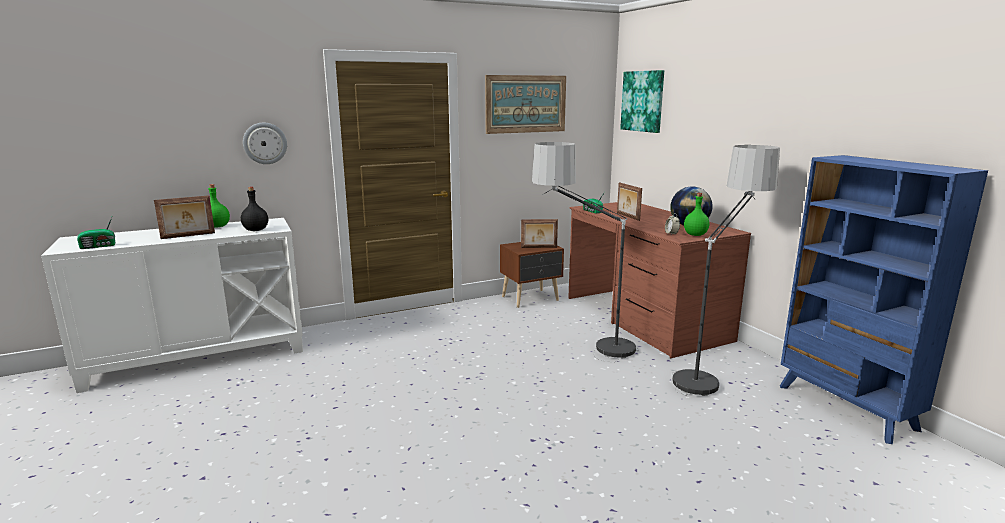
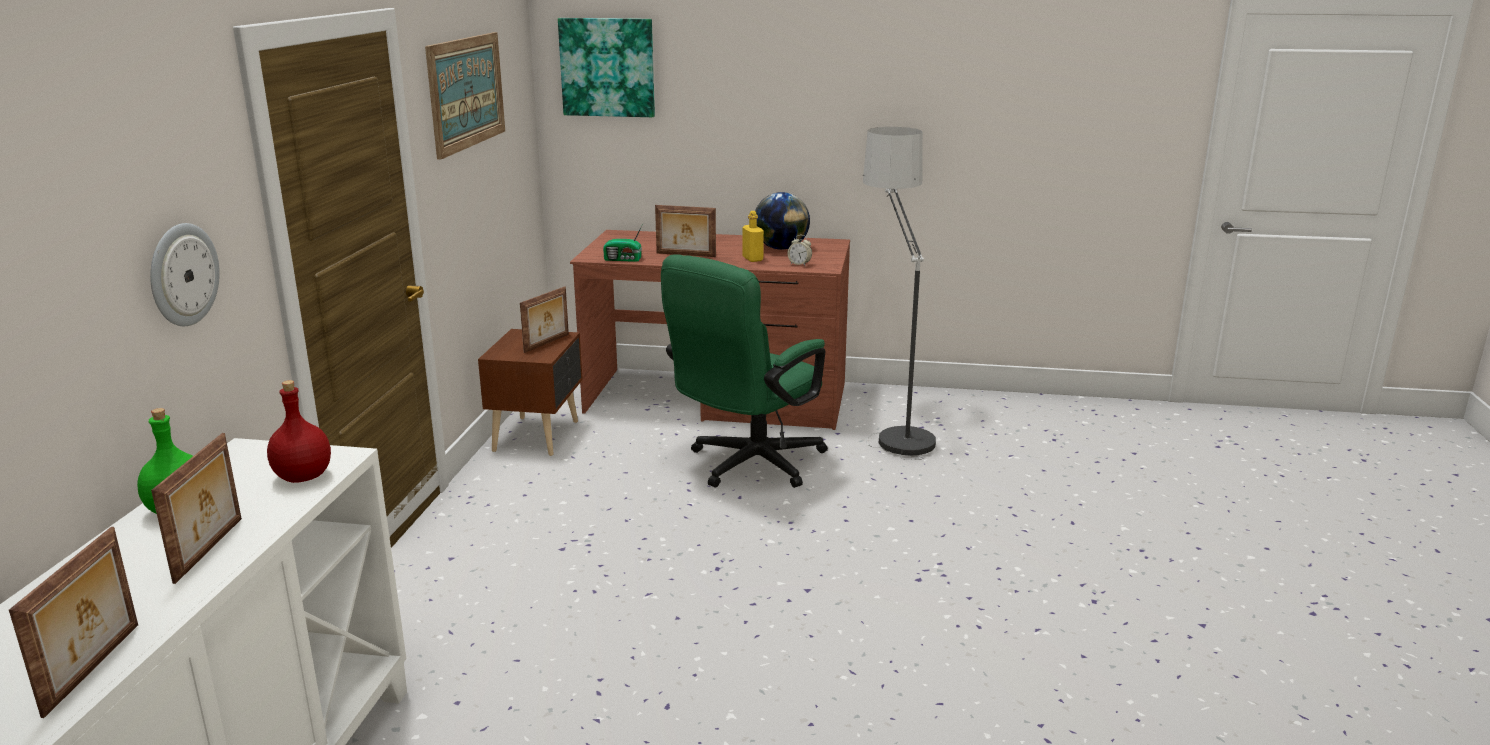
camera: 55 degrees left, 5 degrees up
radio [77,215,115,249] -> picture frame [9,527,138,718]
black bottle [241,187,268,231] -> red bottle [267,380,331,483]
floor lamp [532,142,639,362] -> green office chair [661,254,828,488]
green bottle [684,193,709,236] -> none
blue bookcase [780,155,988,444] -> none
none -> yellow bottle [742,211,764,262]

